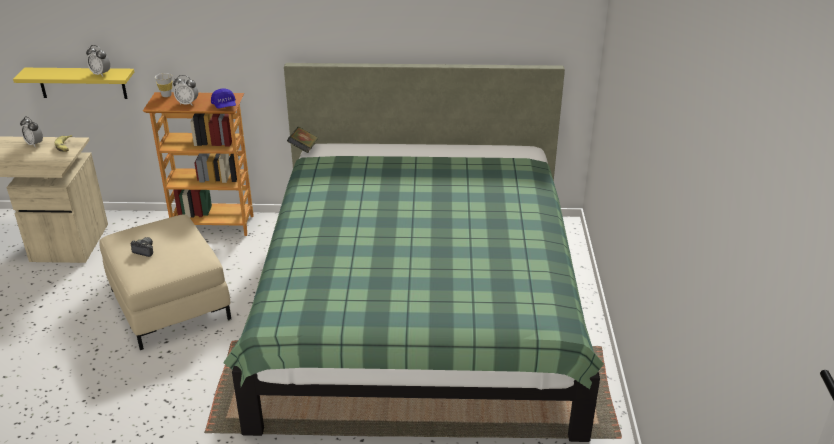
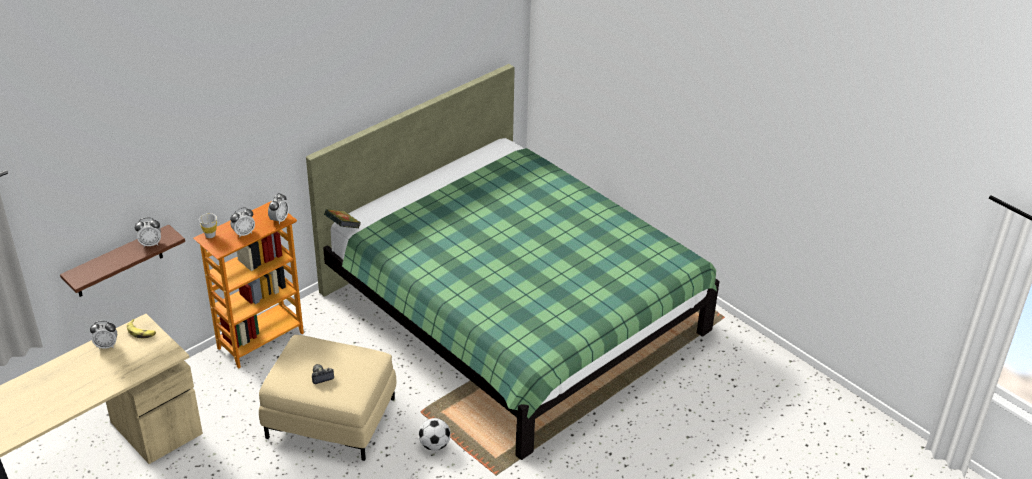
camera: 45 degrees left, 5 degrees up
yellow shelf [13,68,134,99] -> brown shelf [60,225,185,297]
blue cap [211,88,236,109] -> alarm clock [268,193,289,225]
none -> football [419,418,451,451]

